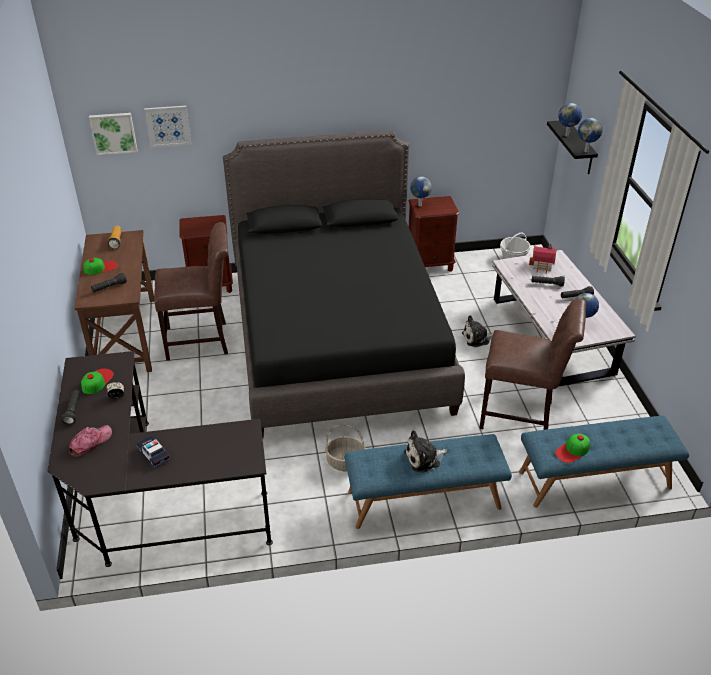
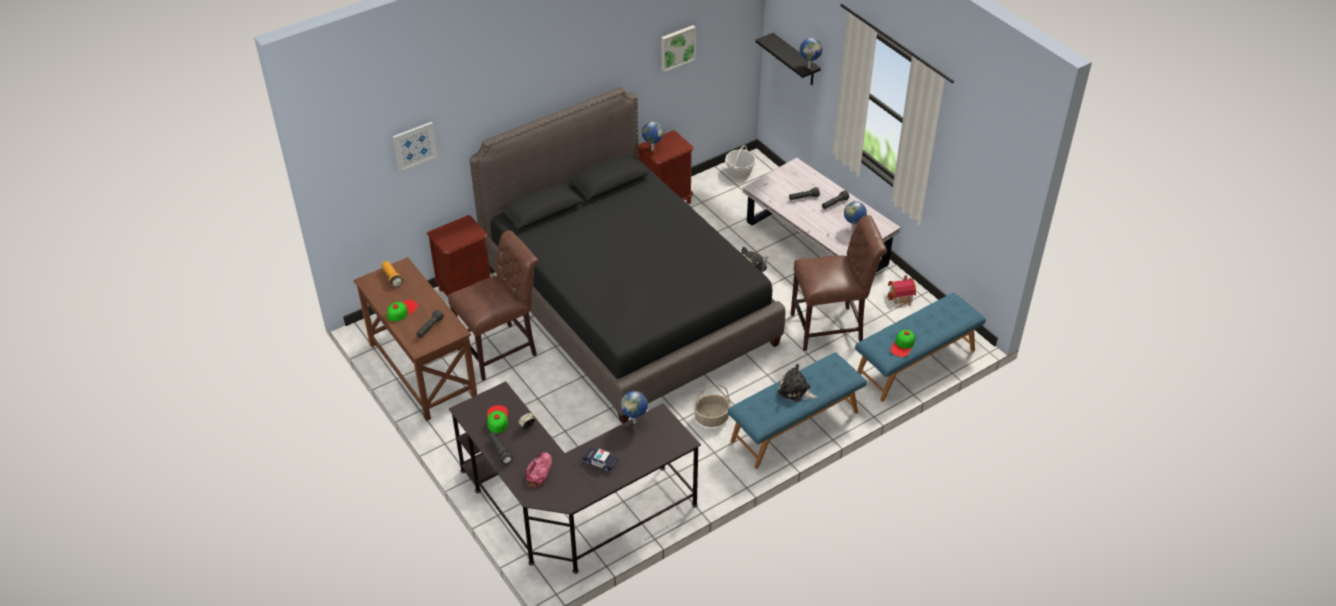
camera: 25 degrees left, 5 degrees up
picture [89,113,137,155] -> picture moved to [661,25,696,72]
plush toy [404,430,447,473] -> plush toy turned 75 degrees clockwise [778,364,818,402]
toy house [529,244,557,274] -> toy house moved to [887,275,916,307]
globe [558,103,582,137] -> globe moved to [621,391,648,424]

